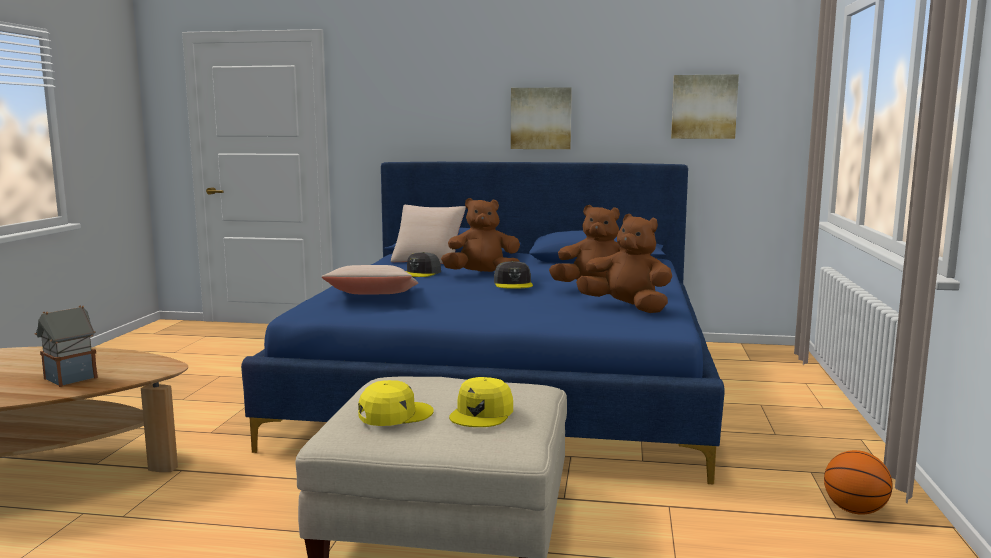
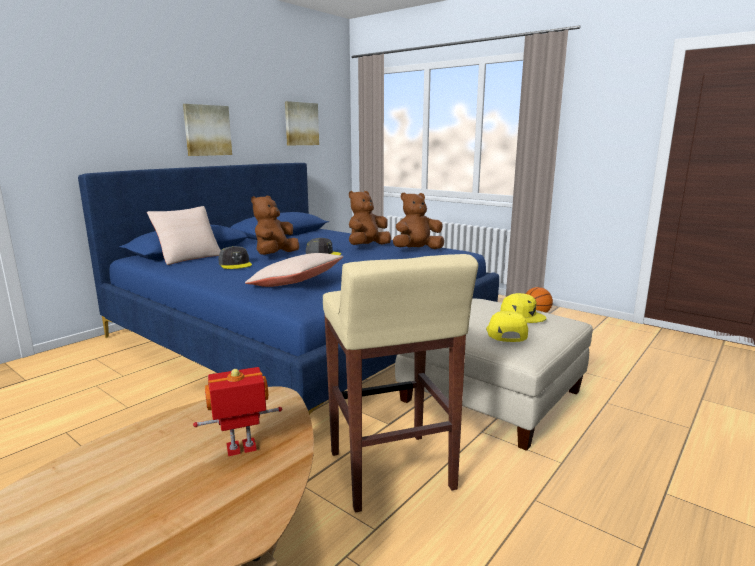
camera: 60 degrees left, 5 degrees up
toy house [35,306,98,387] -> toy robot [193,367,282,456]
none -> beige stool [323,254,478,513]

